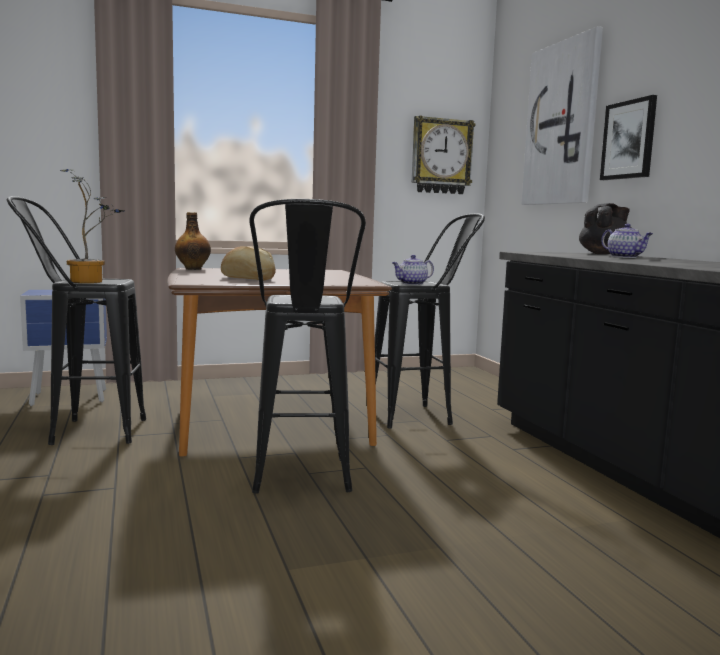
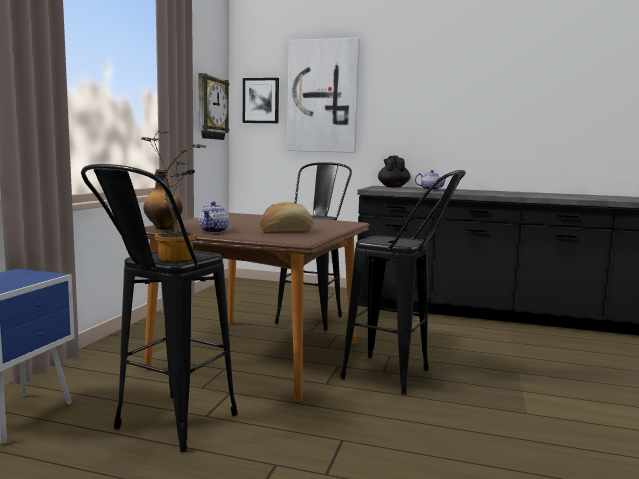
camera: 55 degrees left, 0 degrees up
teapot [392,255,434,285] -> teapot moved to [198,201,229,233]
picture [600,95,657,180] -> picture moved to [243,78,279,123]

